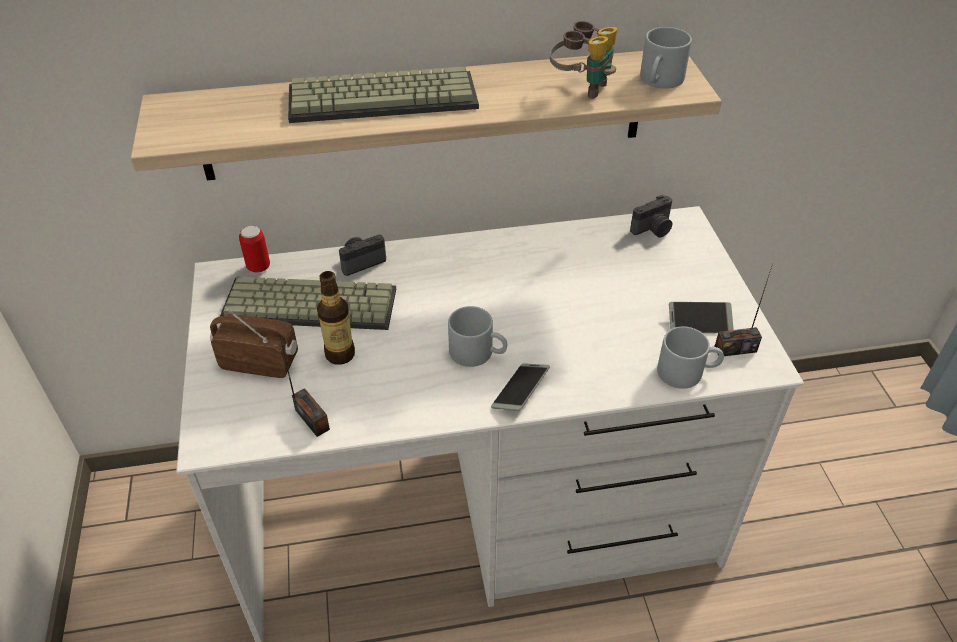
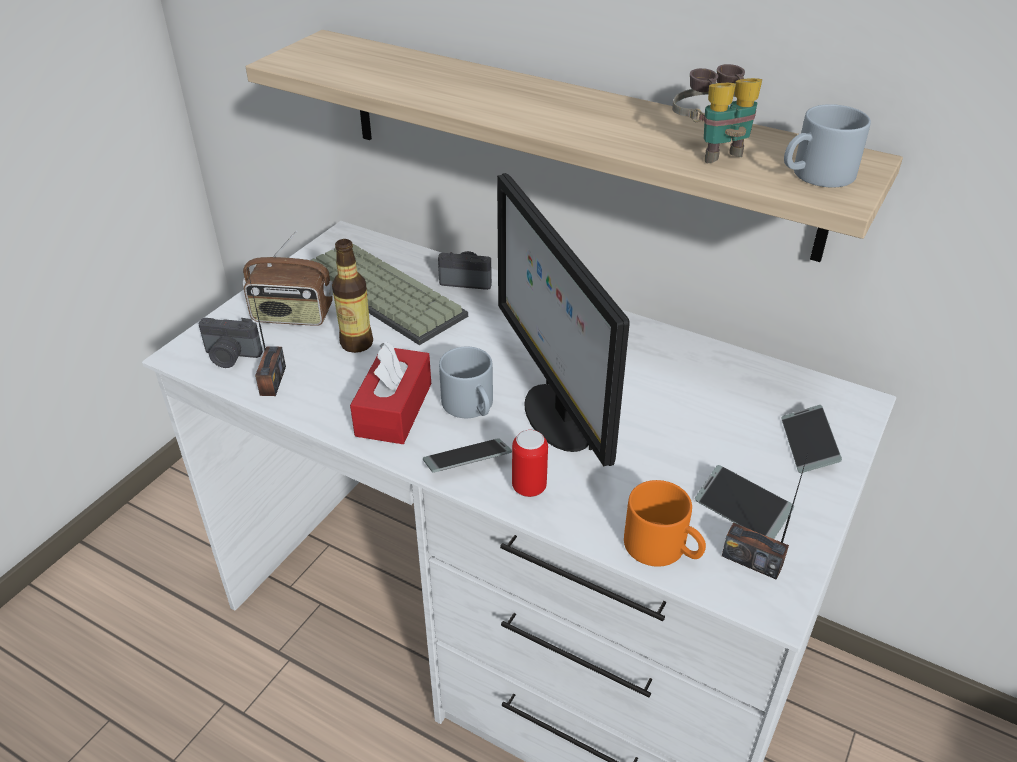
camera: 40 degrees right, 5 degrees down
radio [210,307,298,378] -> radio turned 135 degrees clockwise [243,231,333,326]
can [239,226,270,273] -> can moved to [512,430,548,497]
keyboard [288,66,479,123] -> none
camera [630,195,672,237] -> camera moved to [198,318,263,368]
grey mug [657,327,724,389] -> orange mug [624,480,706,567]
none -> red tissue box [350,341,431,444]
none -> monitor [497,173,630,466]
none -> phone [781,405,842,473]

